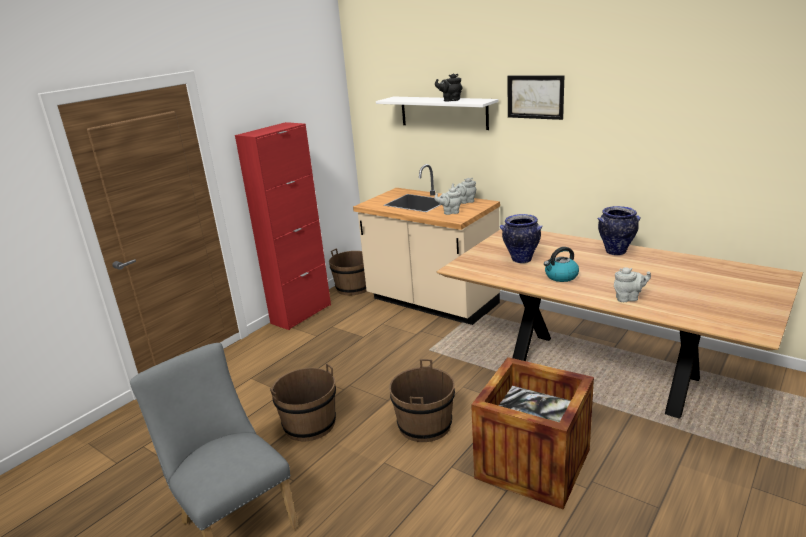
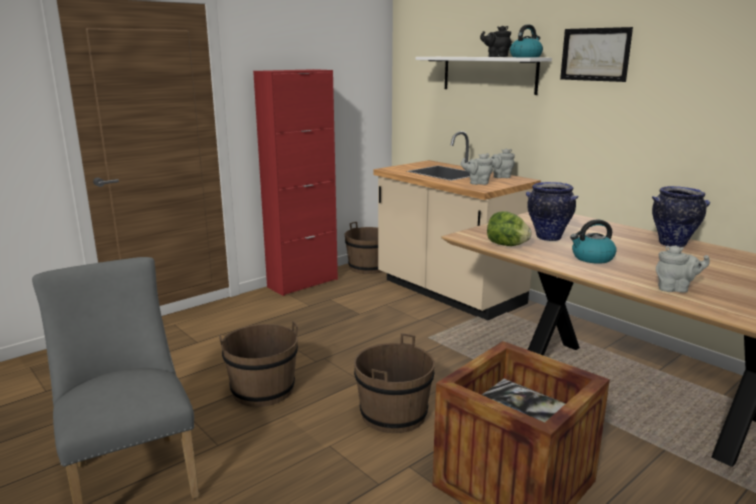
camera: 10 degrees right, 5 degrees down
none -> lettuce [487,211,532,246]
none -> kettle [510,25,543,57]

